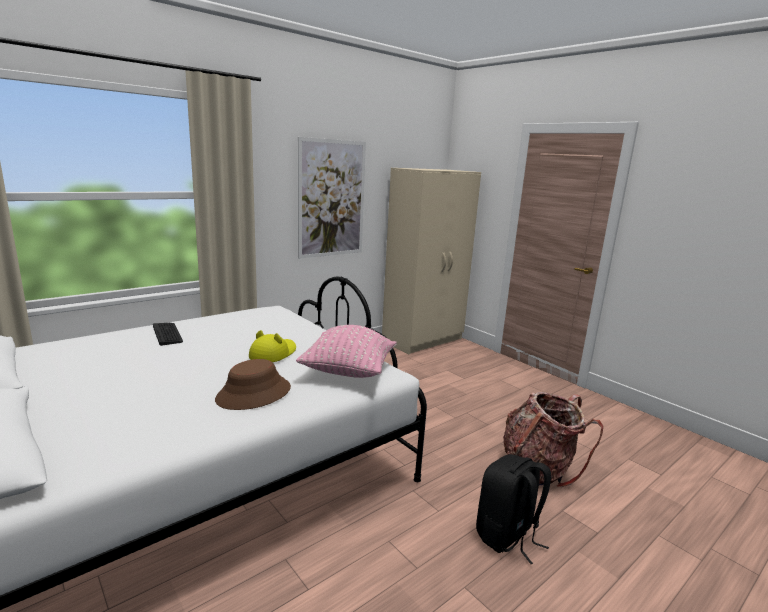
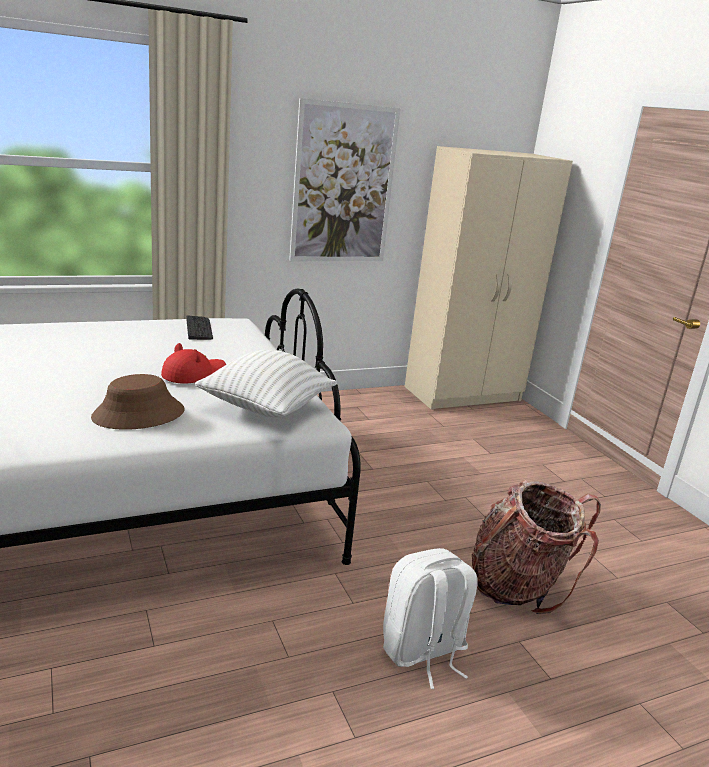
camera: 15 degrees right, 5 degrees up
keyboard [153,323,183,346] -> keyboard moved to [186,315,213,340]
yellow hat [249,330,296,362] -> red hat [161,343,226,384]
pink pillow [296,325,397,378] -> white pillow [195,350,337,418]
black backpack [476,454,551,564] -> white backpack [383,548,478,689]

